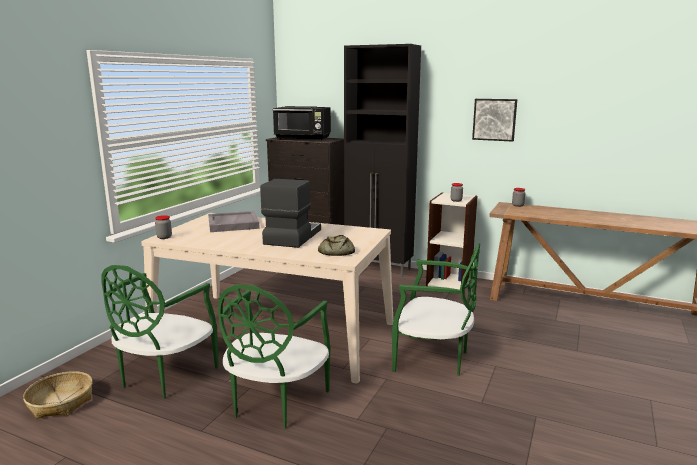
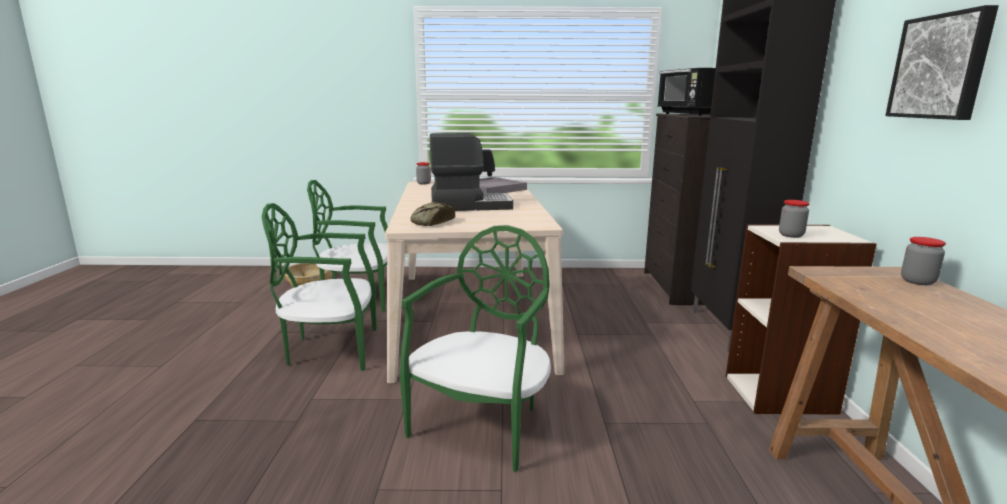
camera: 65 degrees right, 0 degrees up
green chair [392,243,480,376] -> green chair turned 150 degrees counterclockwise [399,225,551,472]

